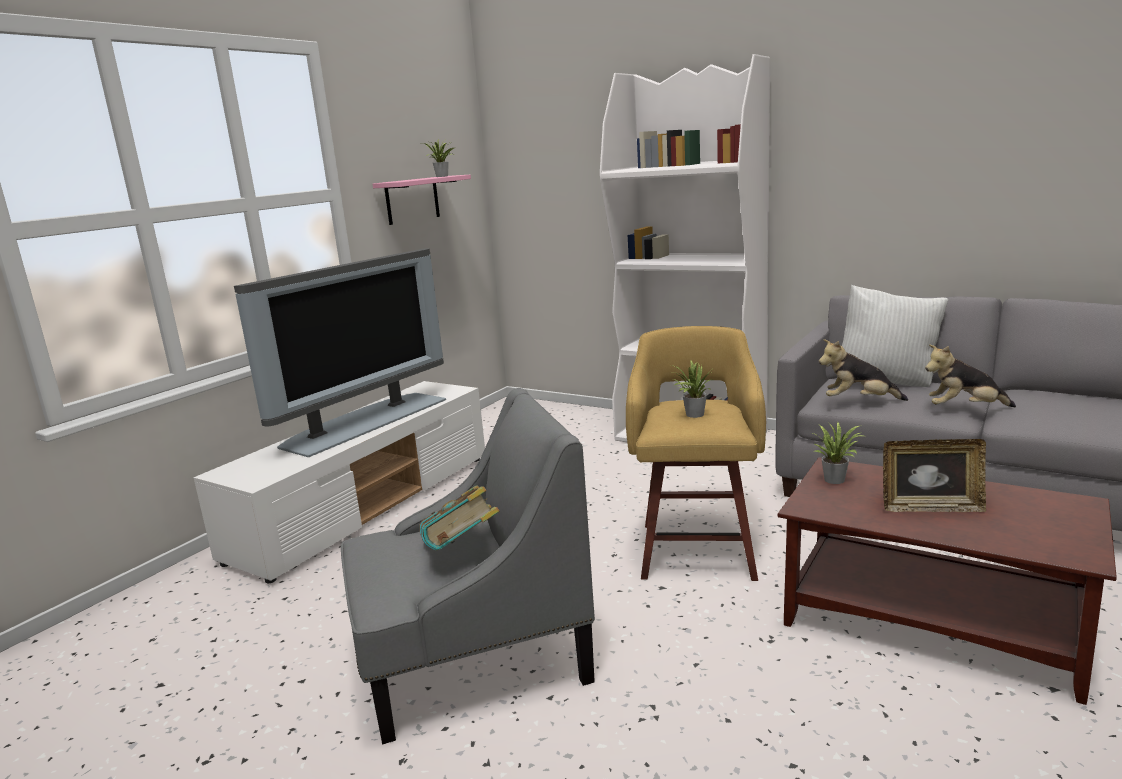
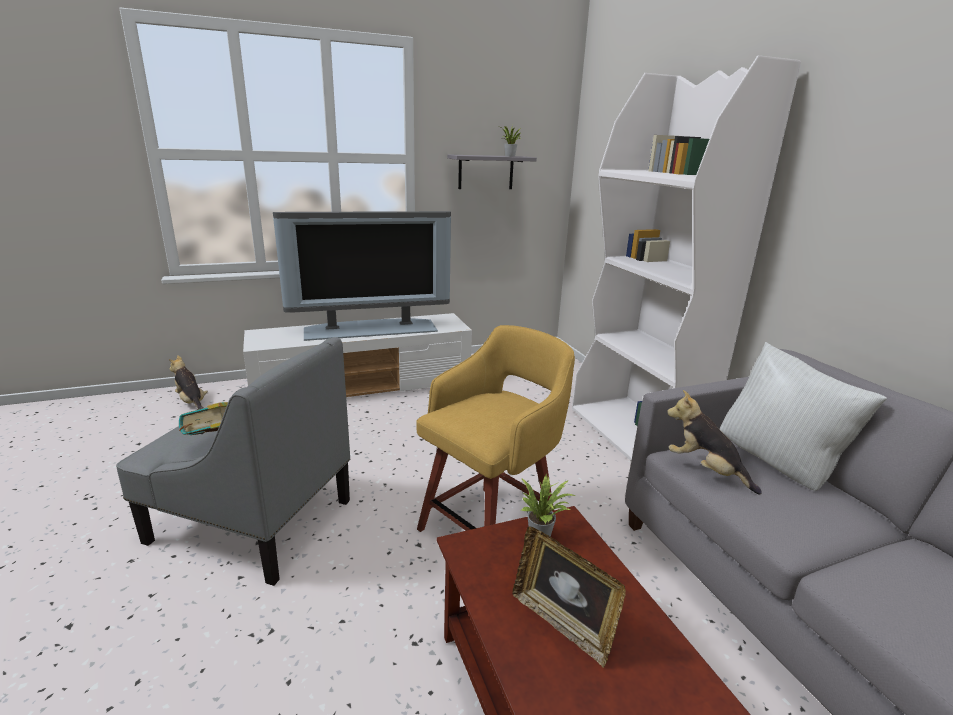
camera: 35 degrees right, 5 degrees up
pink shelf [372,175,471,225] -> grey shelf [447,155,537,189]
potted plant [671,360,712,418] -> none
plush toy [925,344,1016,407] -> plush toy moved to [169,355,208,409]

